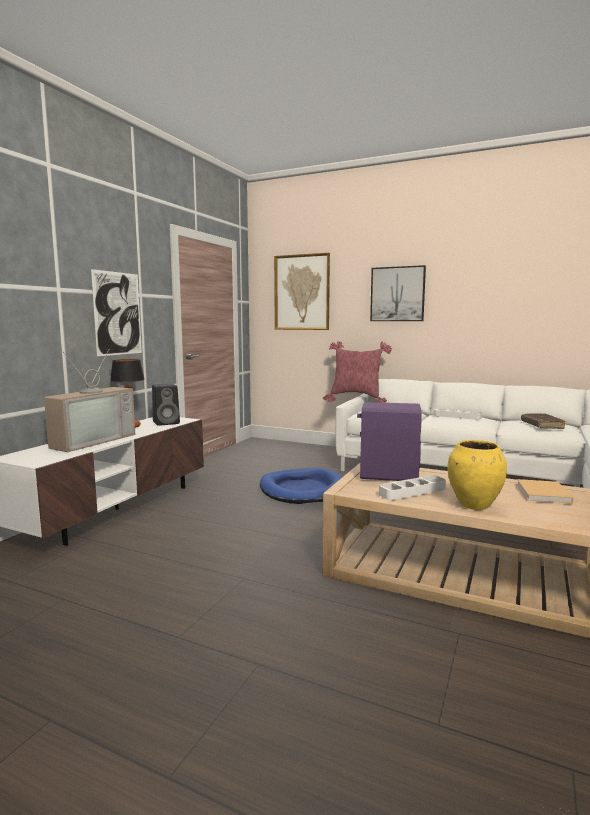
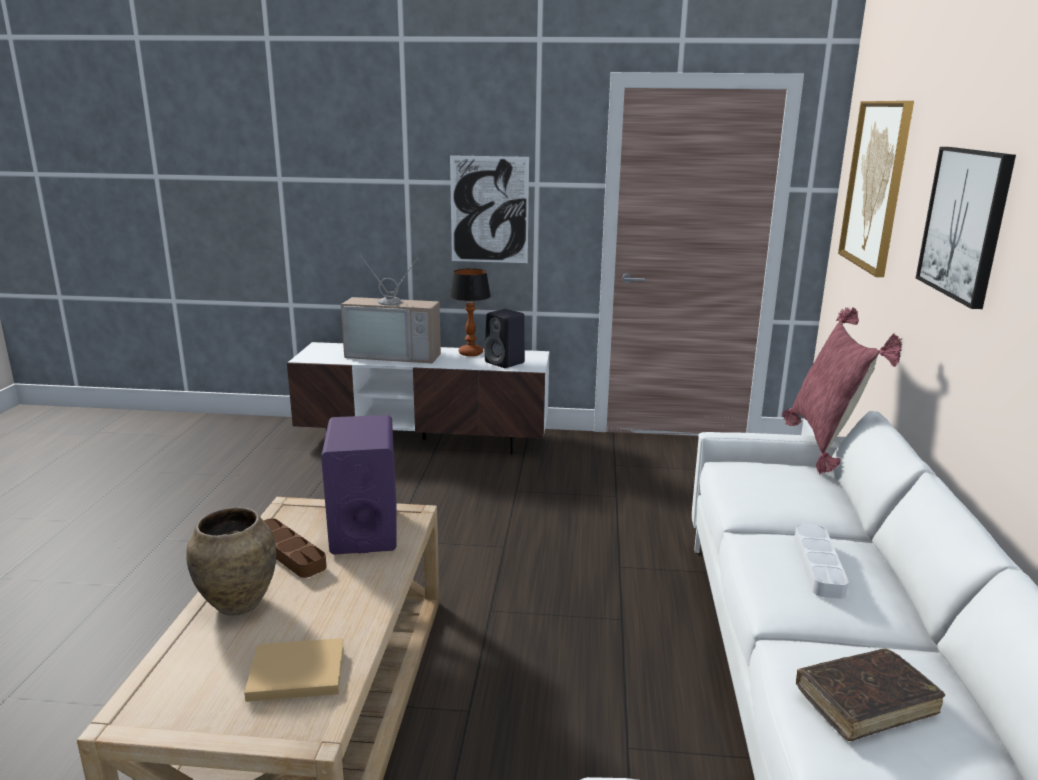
camera: 70 degrees right, 10 degrees up
blue dog bed [260,468,342,504] -> none
white tray [379,475,446,500] -> brown tray [264,518,327,578]
yellow vase [447,440,507,510] -> brown vase [186,507,276,616]

